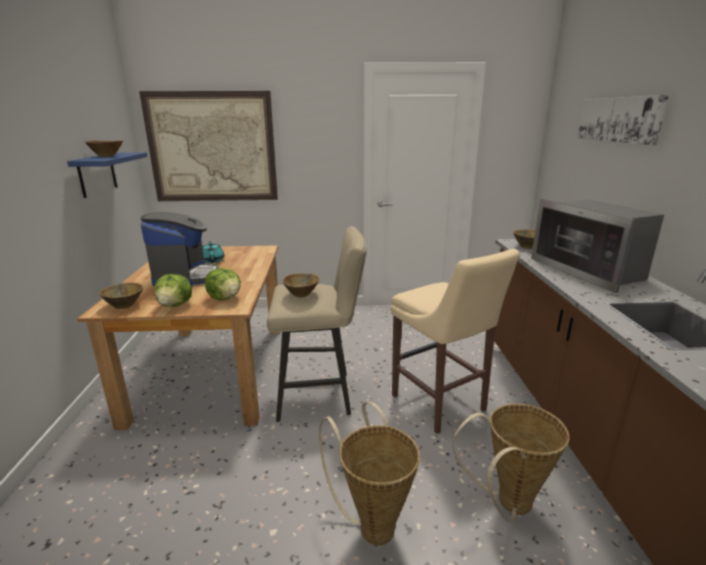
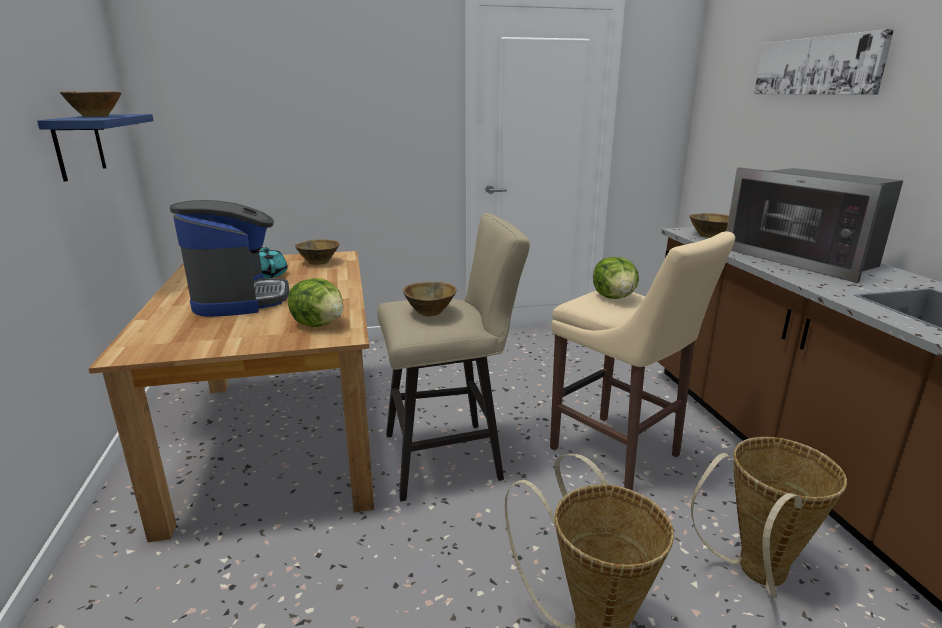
camera: 10 degrees left, 0 degrees up
brown bowl [99,282,143,309] -> brown bowl moved to [295,239,340,265]
picture [139,91,278,201] -> none
lettuce [154,274,192,307] -> lettuce moved to [593,257,639,299]

